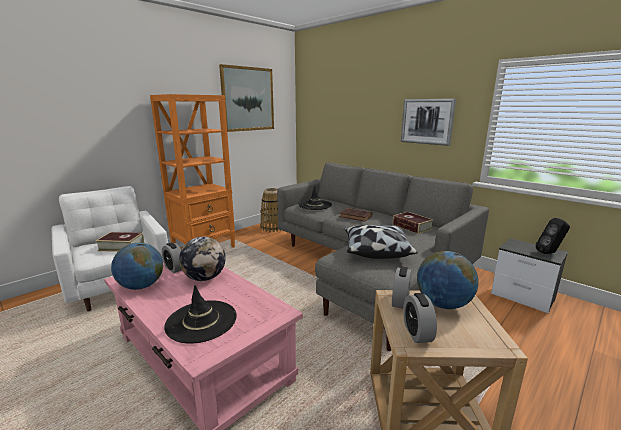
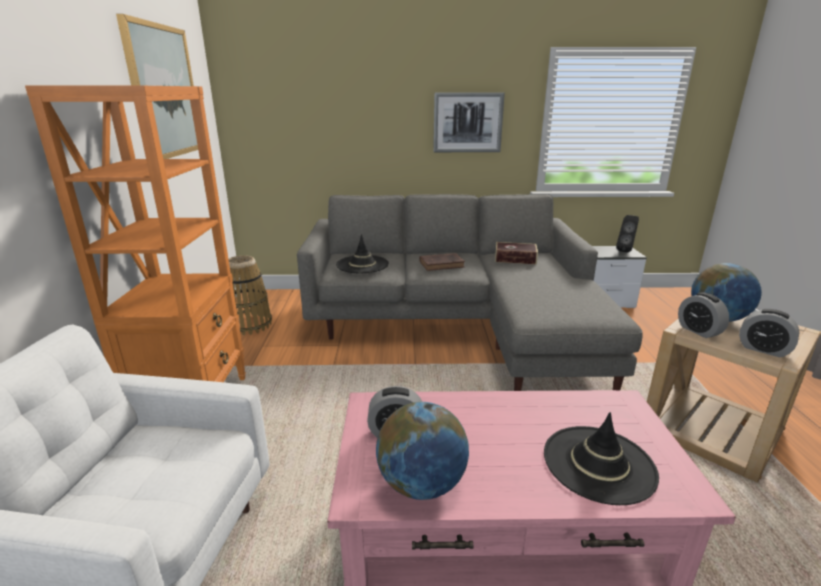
camera: 45 degrees left, 5 degrees up
book [95,232,144,252] -> none
globe [179,236,226,281] -> none
pillow [345,225,418,259] -> none

